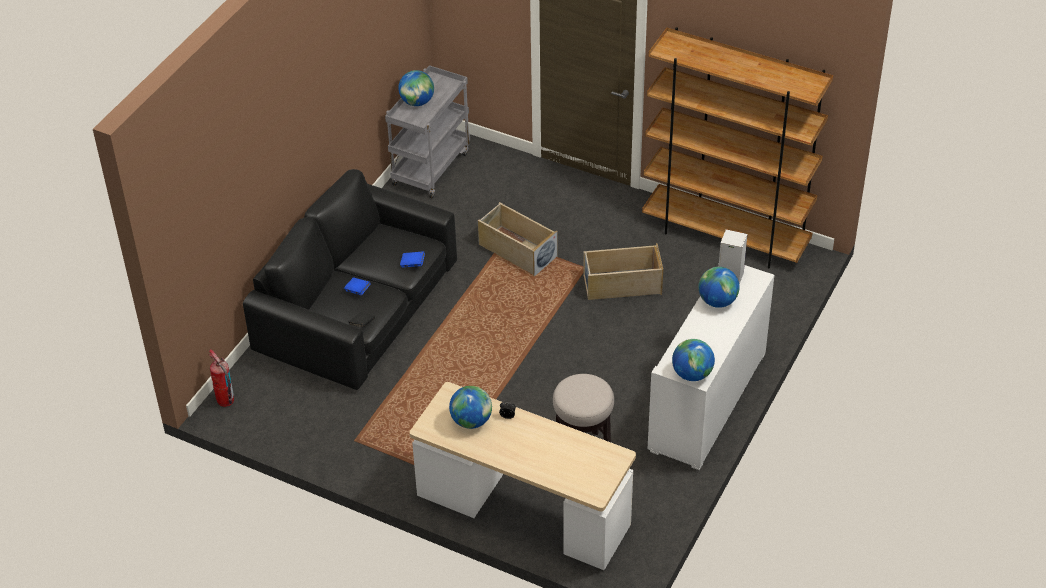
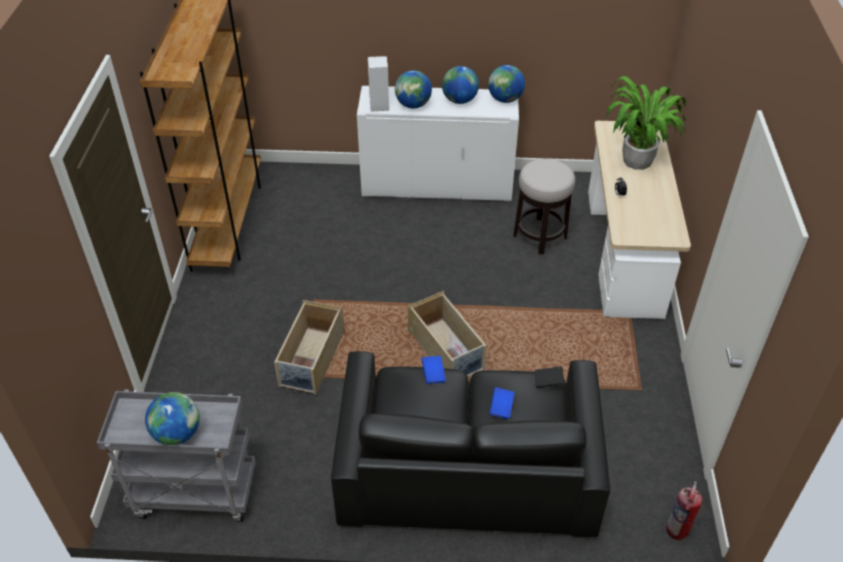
camera: 115 degrees left, 0 degrees up
globe [449,386,492,429] -> globe moved to [442,66,479,104]
beige storage box [583,243,663,300] -> beige storage box moved to [408,291,487,377]
none -> potted plant [605,76,686,170]

